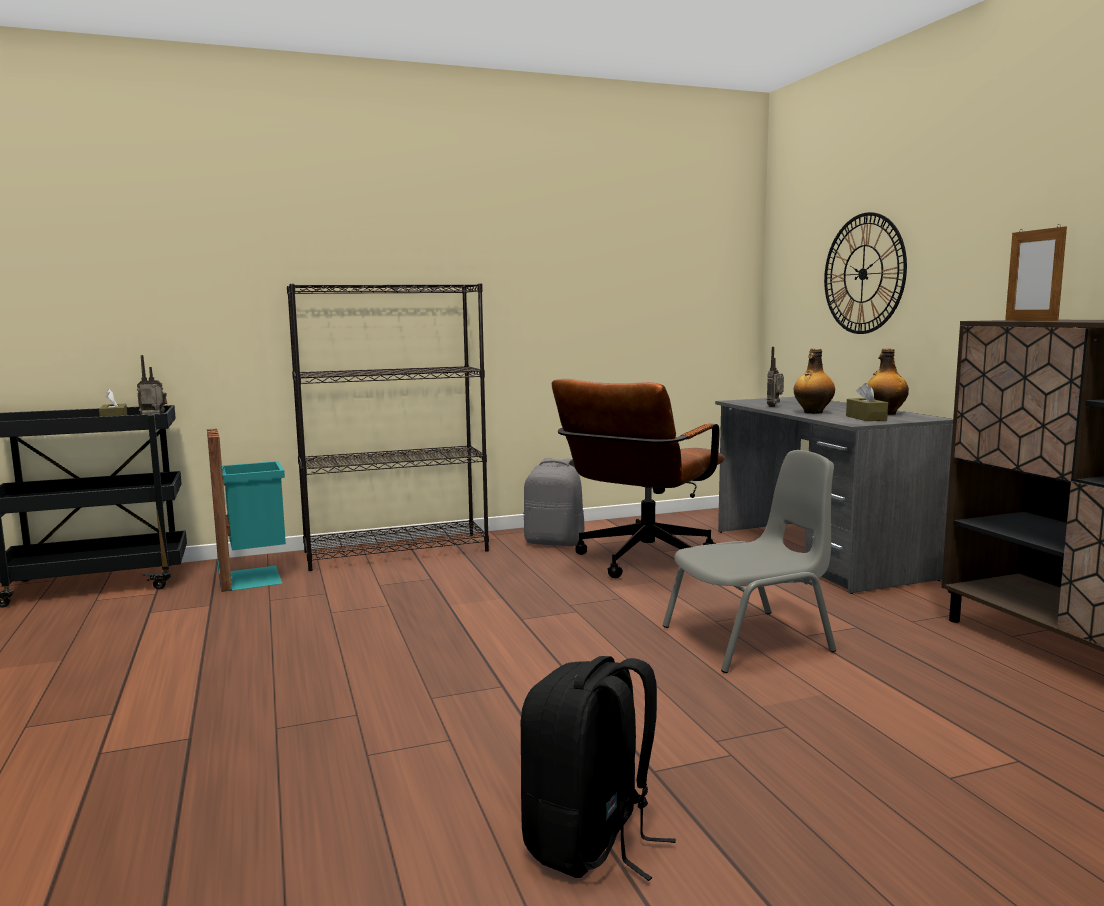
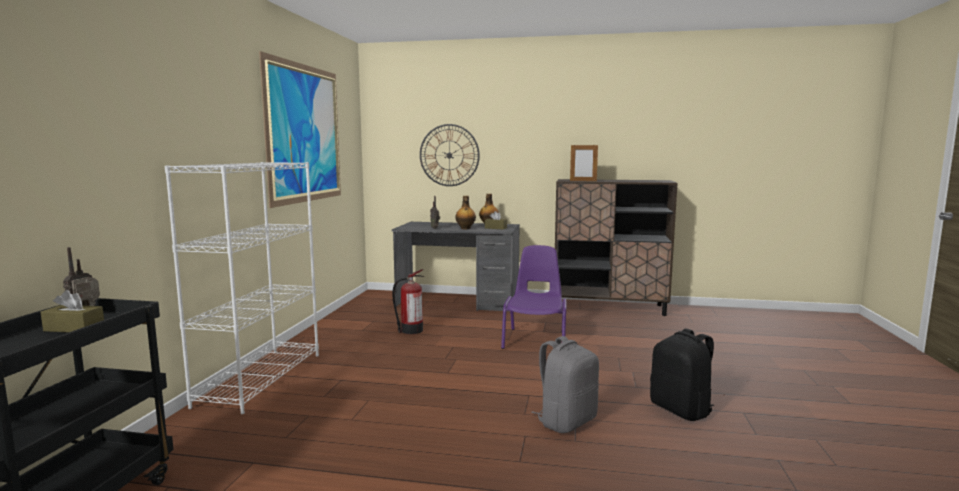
camera: 60 degrees left, 0 degrees up
turquoise trash can [207,428,286,592] -> none
black bookcase [287,283,489,571] -> white bookcase [165,162,319,414]
grey backpack [523,458,584,546] -> grey backpack moved to [531,336,599,433]
brown office chair [551,379,725,578] -> fire extinguisher [393,269,424,334]
grey chair [663,450,836,673] -> purple chair [501,245,567,349]
none -> picture [259,51,341,208]

